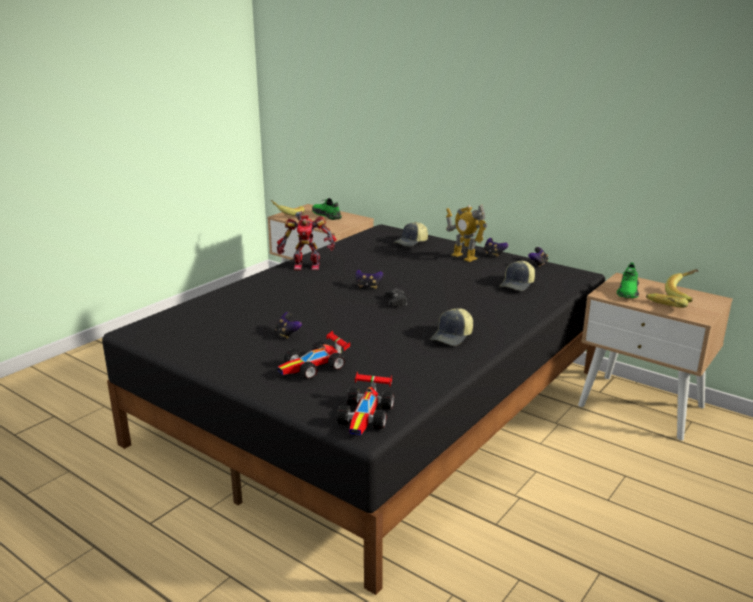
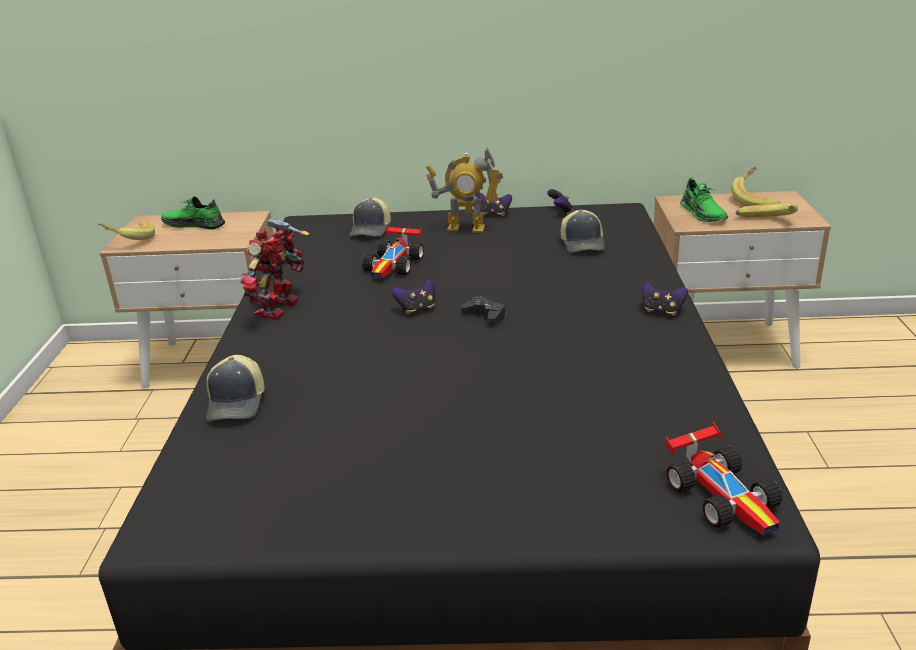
camera: 35 degrees left, 5 degrees up
game controller [275,312,302,339] -> game controller moved to [642,282,688,316]
toy robot [277,211,337,270] -> toy robot turned 150 degrees clockwise [240,218,310,319]
toy car [278,330,350,379] -> toy car moved to [362,224,424,278]
cap [430,308,473,346] -> cap moved to [206,355,264,421]

